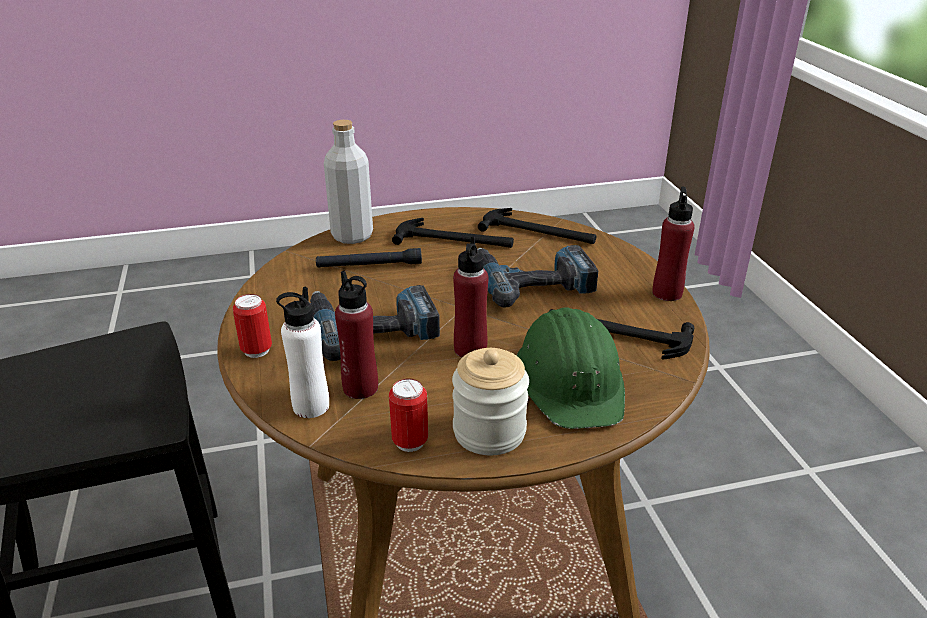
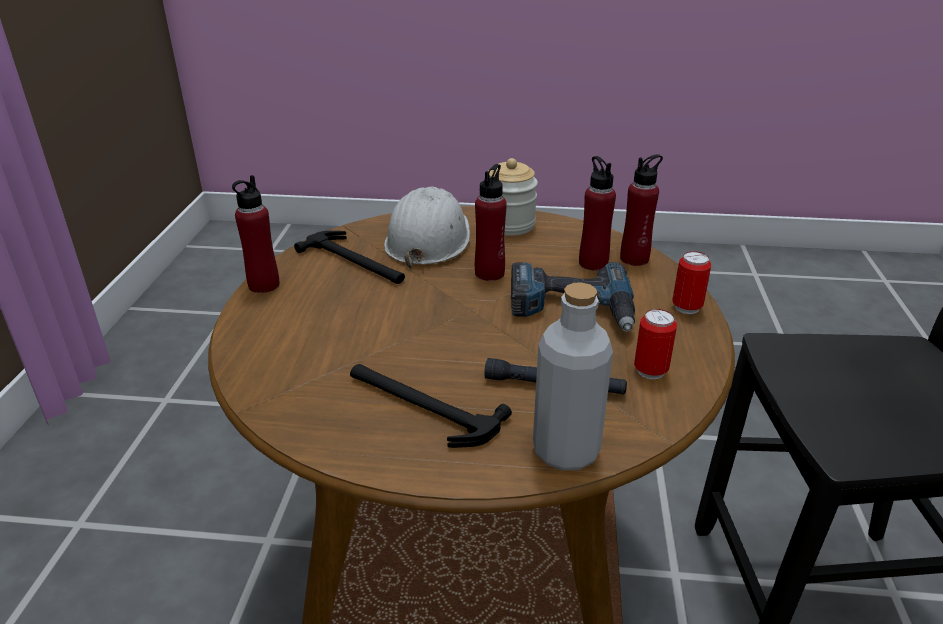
camera: 160 degrees left, 0 degrees up
white bottle [276,287,329,418] -> red bottle [620,154,663,266]
can [389,378,428,452] -> can moved to [634,309,677,379]
power drill [477,245,599,308] -> none
hammer [478,208,597,244] -> none
green hard hat [516,307,625,429] -> white hard hat [384,187,470,269]

